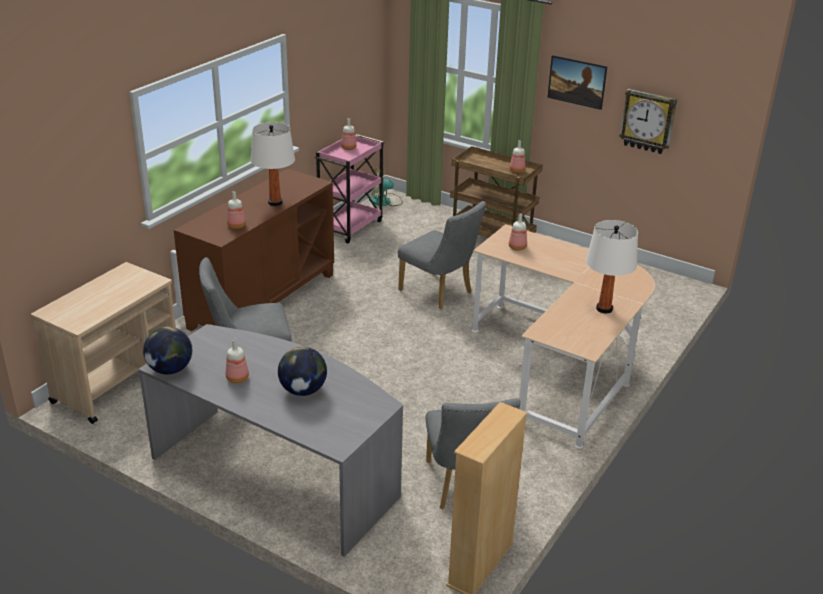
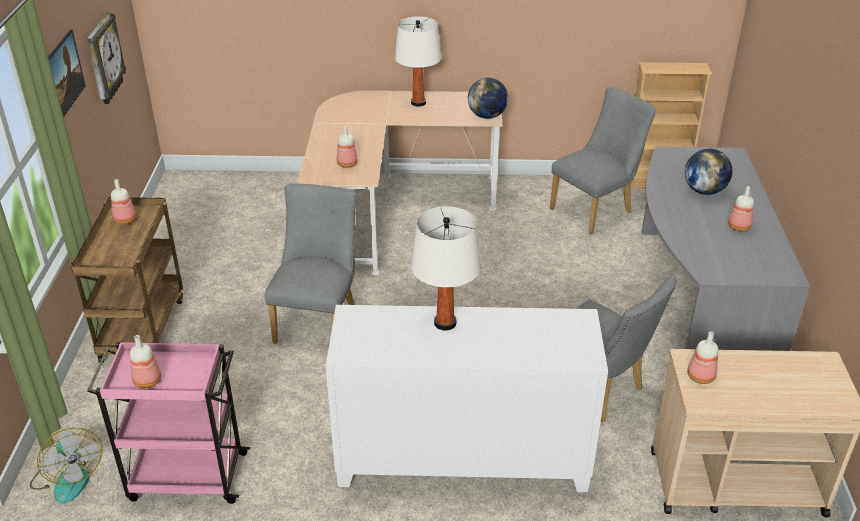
camera: 120 degrees left, 5 degrees up
globe [143,327,192,374] -> globe moved to [468,78,508,119]
brown cabinet [174,169,334,331] -> white cabinet [326,305,608,492]
bottle [227,191,246,229] -> bottle moved to [687,331,718,384]

